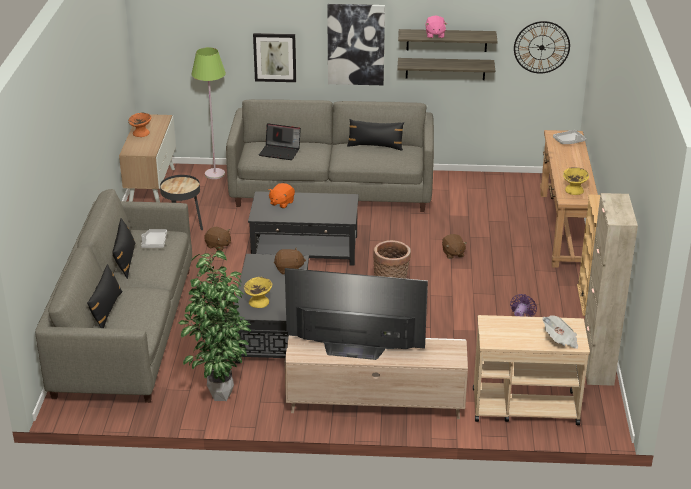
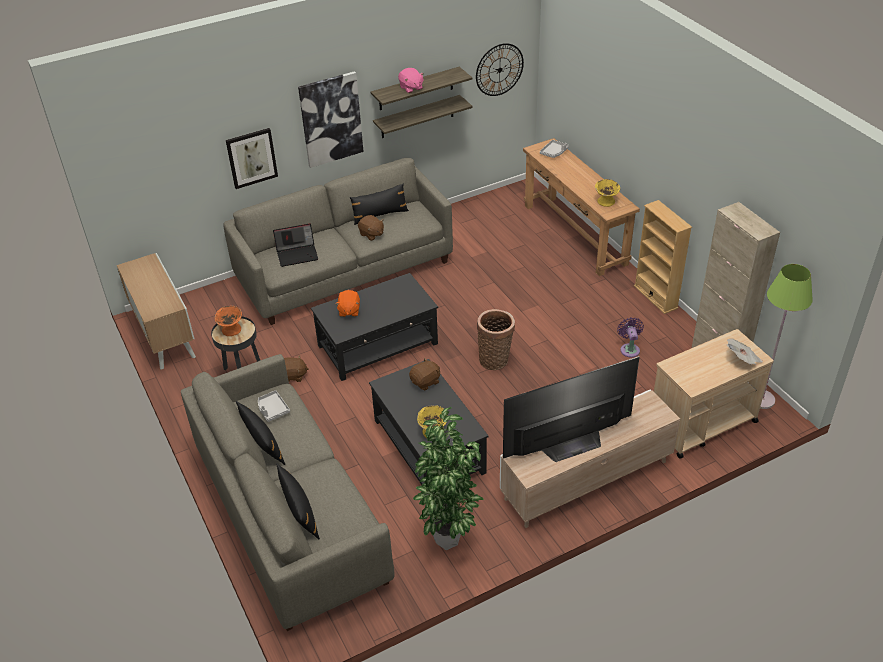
camera: 30 degrees left, 10 degrees up
orange bowl [128,112,151,137] -> orange bowl moved to [215,306,242,336]
green floor lamp [191,47,226,179] -> green floor lamp moved to [760,264,813,409]
brown plush toy [442,234,467,259] -> brown plush toy moved to [358,215,384,241]

